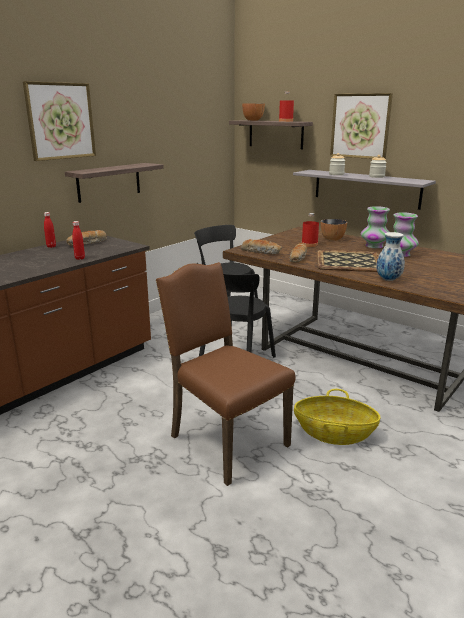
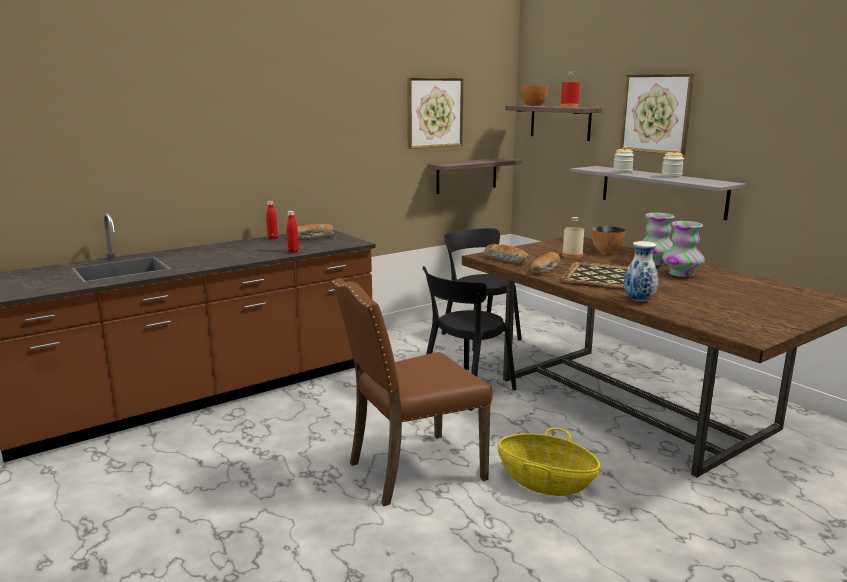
camera: 15 degrees right, 5 degrees down
picture [23,81,96,161] -> picture moved to [407,78,464,149]
shelf [65,163,164,203] -> shelf moved to [427,158,522,194]
brown chair [156,262,296,486] -> brown chair turned 90 degrees counterclockwise [331,278,493,506]
red bottle [302,213,319,247] -> beige bottle [562,217,584,258]

